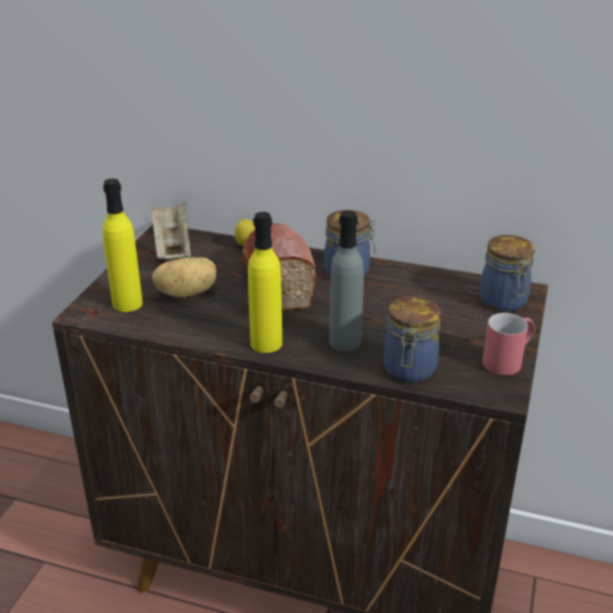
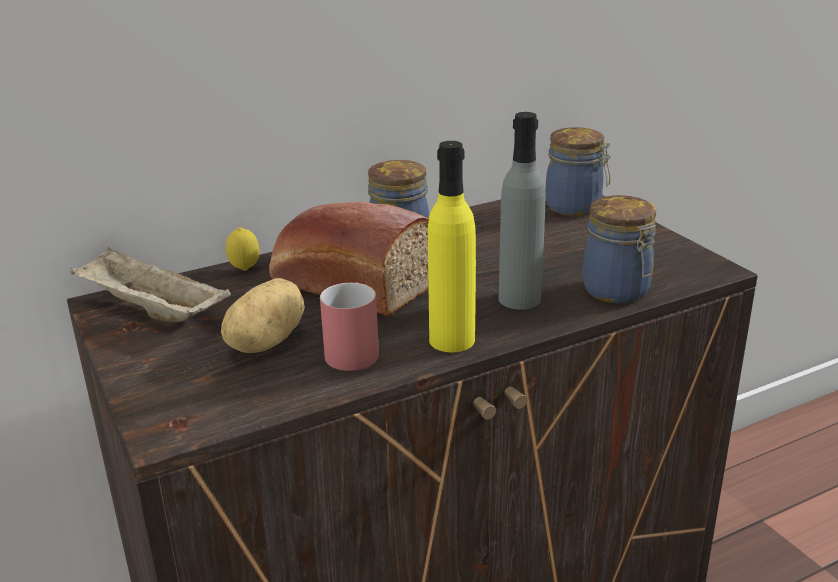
camera: 45 degrees left, 5 degrees down
yellow bottle [103,179,143,312] -> none
red mug [482,313,535,376] -> red mug moved to [320,283,379,371]

